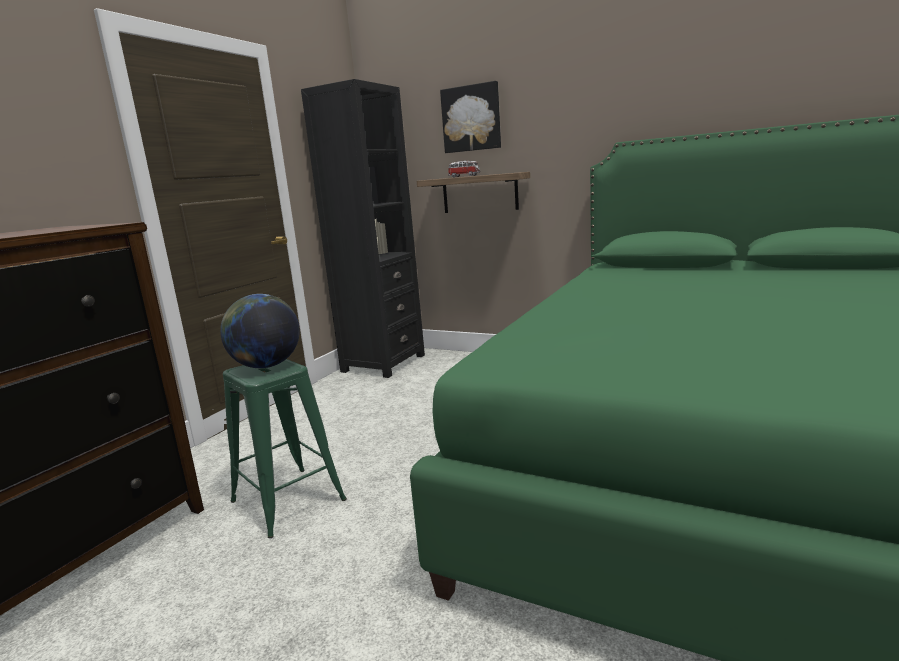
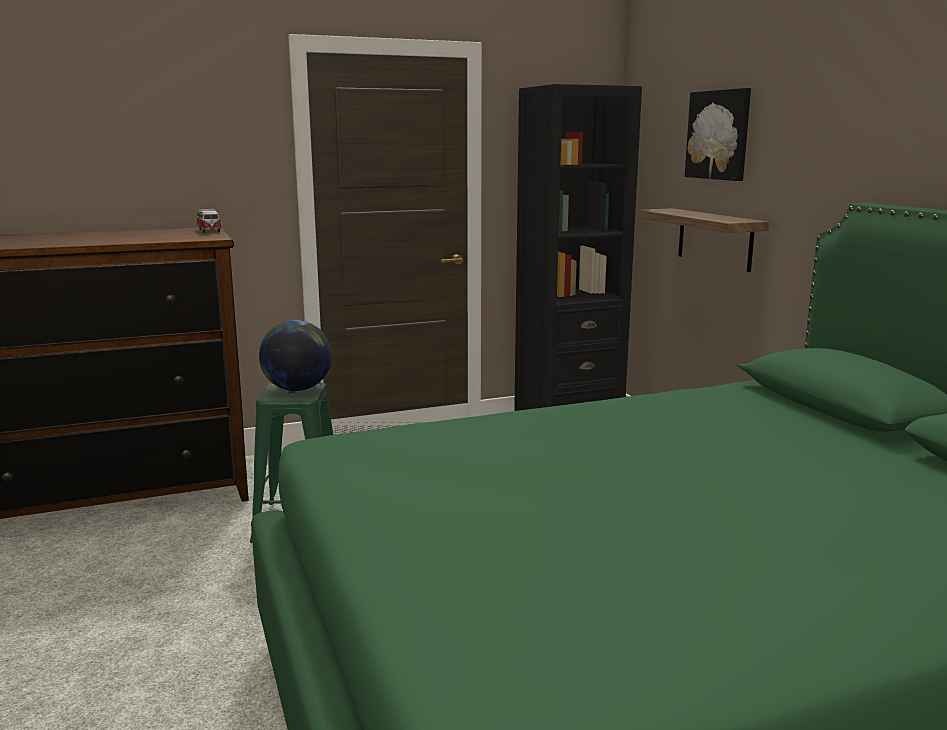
camera: 40 degrees right, 0 degrees up
toy car [448,161,480,177] -> toy car moved to [197,209,221,233]

